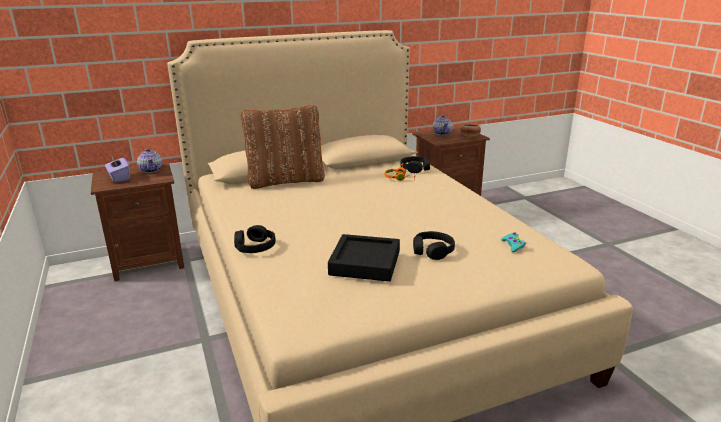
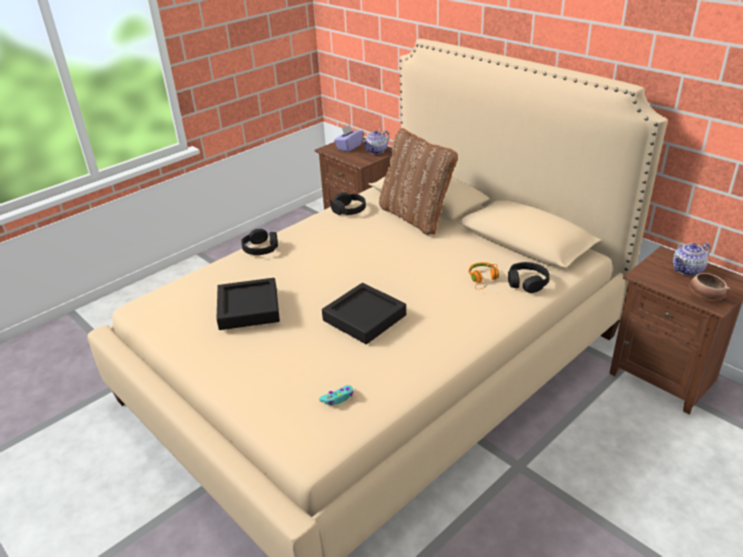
camera: 70 degrees right, 10 degrees up
black headphones [413,231,455,260] -> black headphones moved to [331,192,366,215]
none -> black tray [322,283,406,344]

